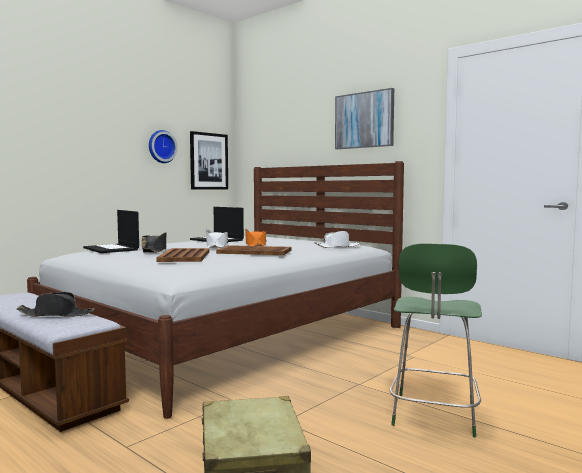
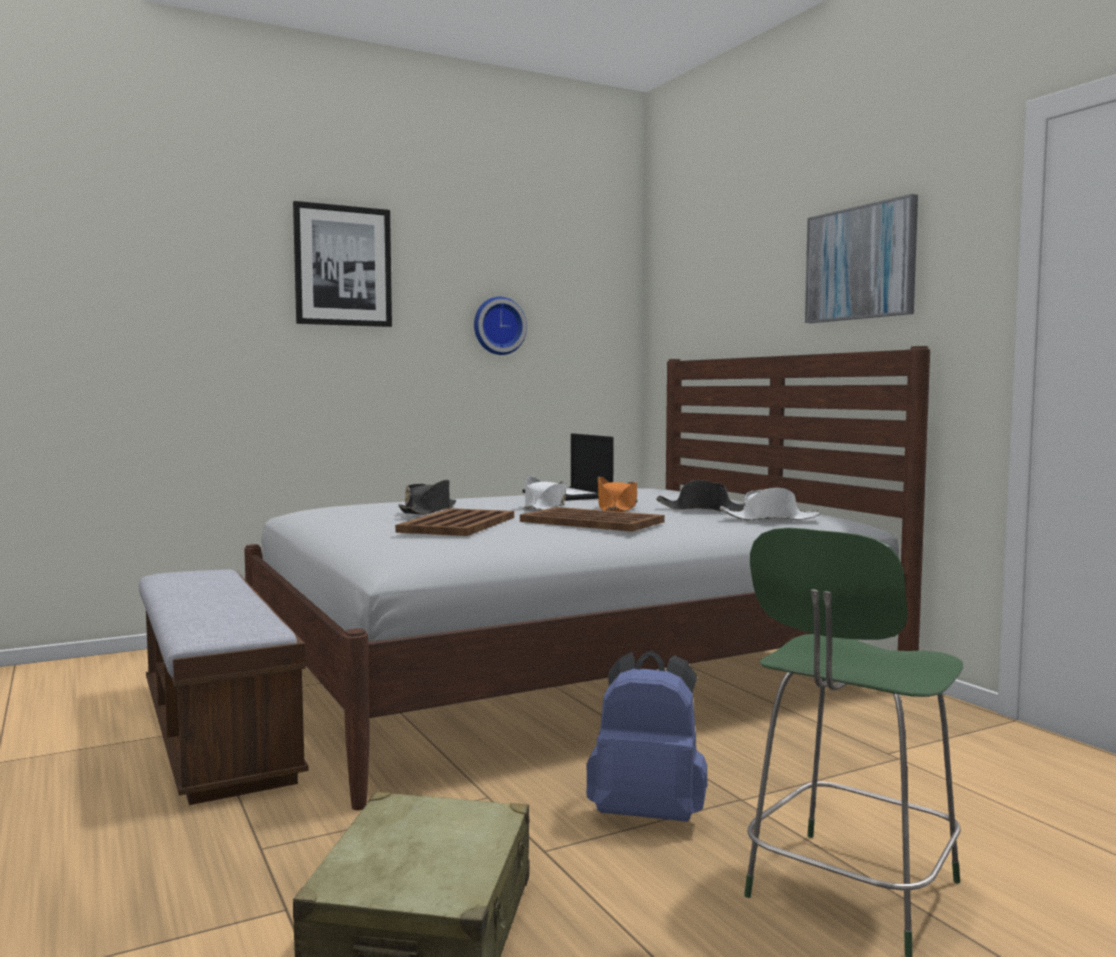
camera: 20 degrees right, 0 degrees up
black hat [17,292,95,317] -> black hat moved to [656,480,744,512]
laptop [83,210,139,253] -> none
picture [190,131,228,190] -> picture moved to [293,201,392,327]
none -> blue backpack [586,651,707,822]

